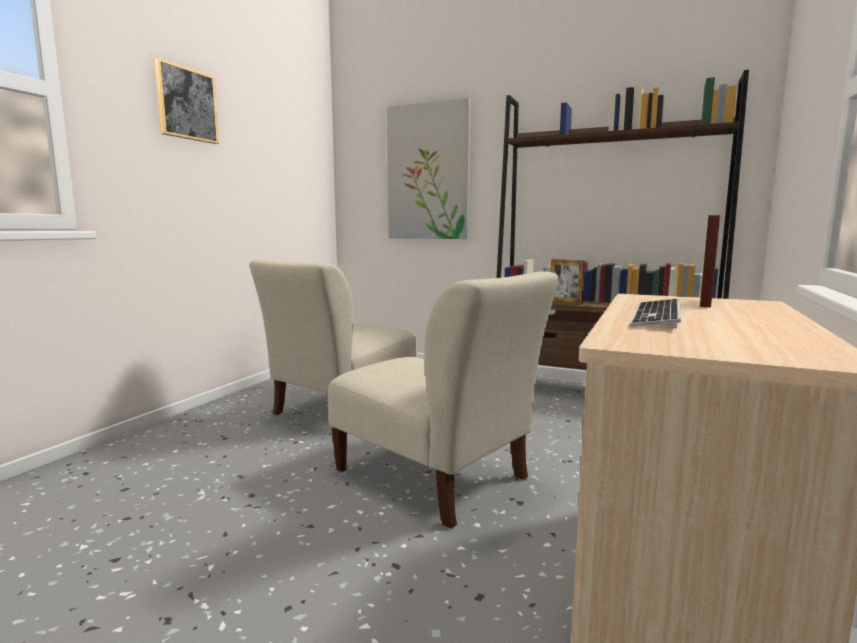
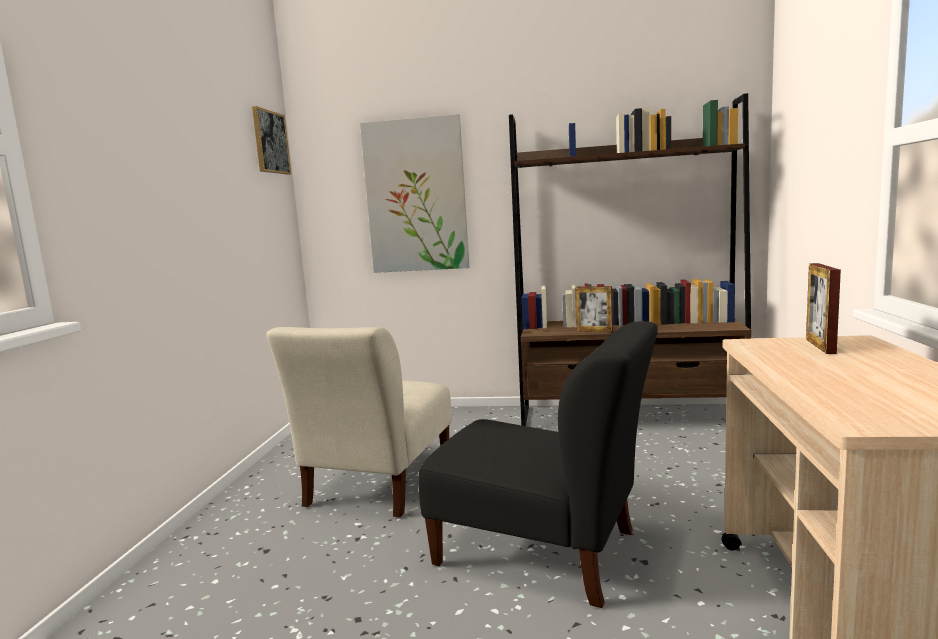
camera: 15 degrees left, 0 degrees up
picture [154,58,219,144] -> picture moved to [252,106,291,175]
beige chair [328,271,559,528] -> black chair [418,321,658,608]
keyboard [629,299,681,329] -> none

